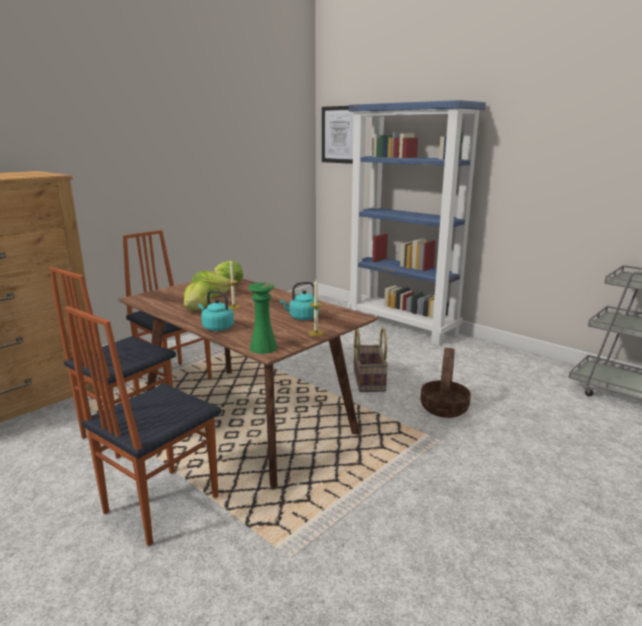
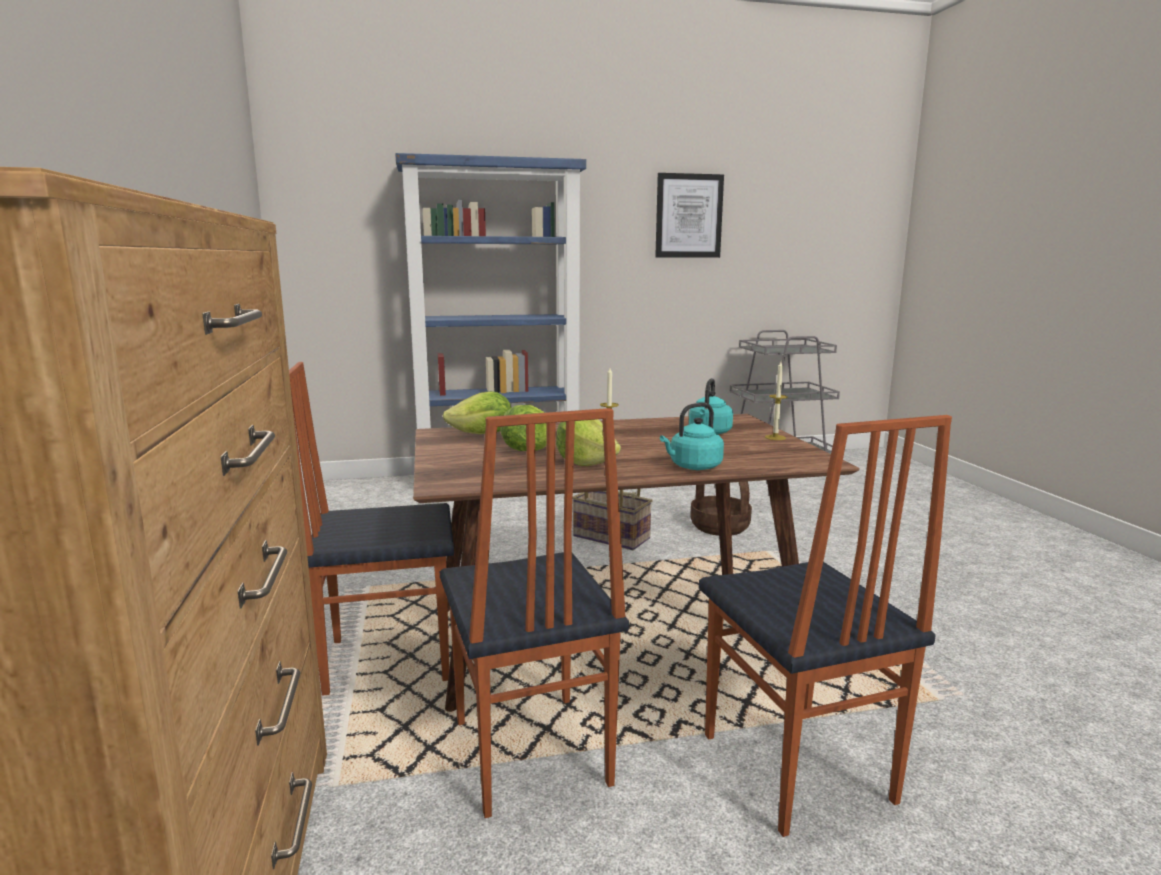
camera: 55 degrees left, 5 degrees down
green vase [248,283,277,354] -> none
picture [322,106,354,164] -> picture moved to [655,173,724,258]

